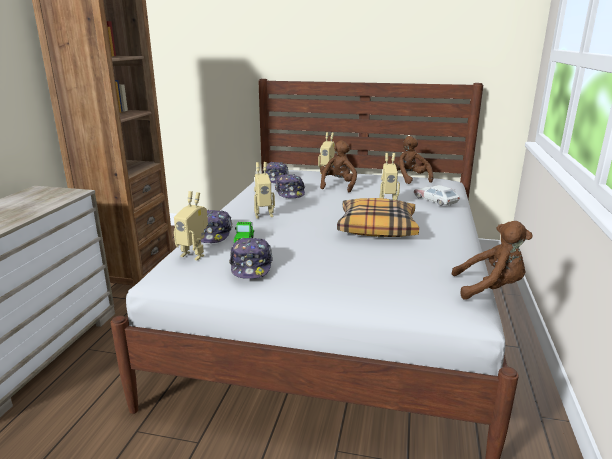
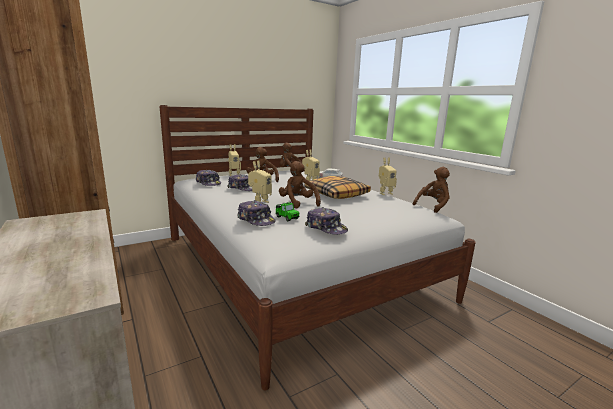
camera: 45 degrees left, 5 degrees down
toy robot [174,191,208,260] -> toy robot moved to [379,157,397,195]
none -> brown plush toy [279,161,321,209]

